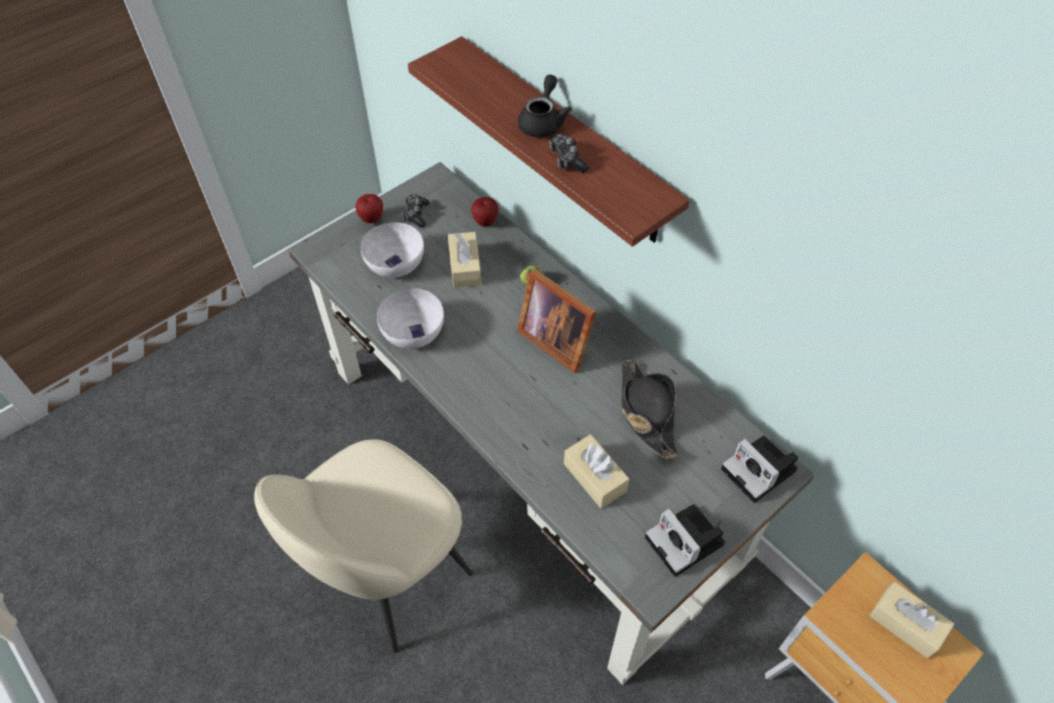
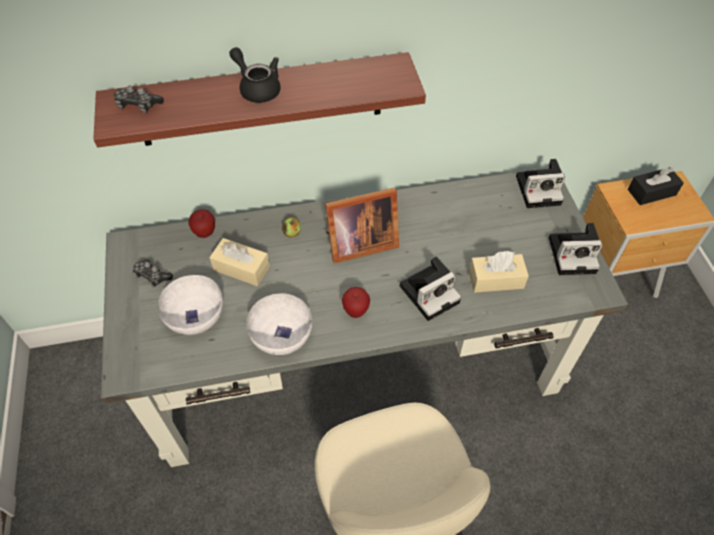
camera: 60 degrees left, 0 degrees up
apple [355,194,383,223] -> apple moved to [342,287,370,318]
game controller [549,134,589,173] -> game controller moved to [114,86,164,113]
black hat [621,359,678,459] -> none
beige tissue box [870,582,955,659] -> black tissue box [628,167,684,205]
none -> camera [400,257,461,321]

